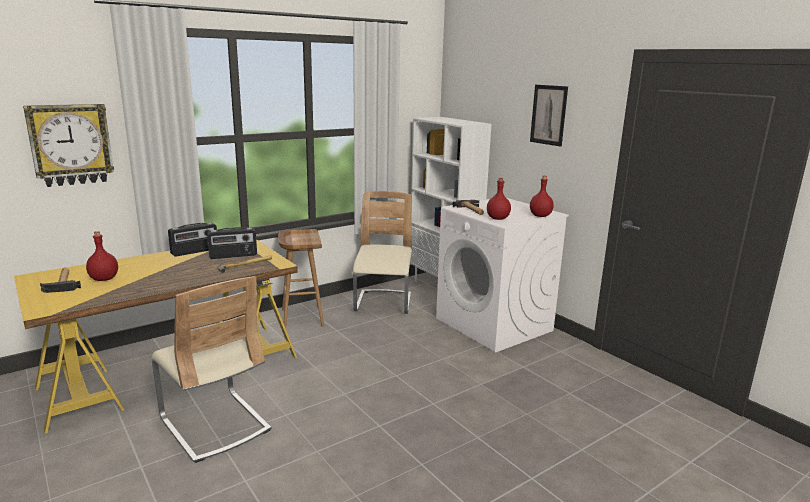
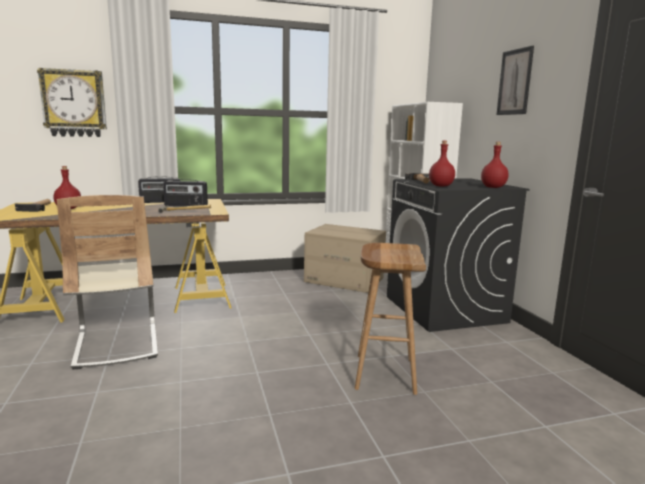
camera: 20 degrees right, 5 degrees down
brown stool [278,229,324,328] -> brown stool moved to [355,243,426,395]
beige chair [353,191,412,314] -> cardboard box [304,224,386,293]
white washing machine [436,198,569,352] -> black washing machine [387,178,530,332]

